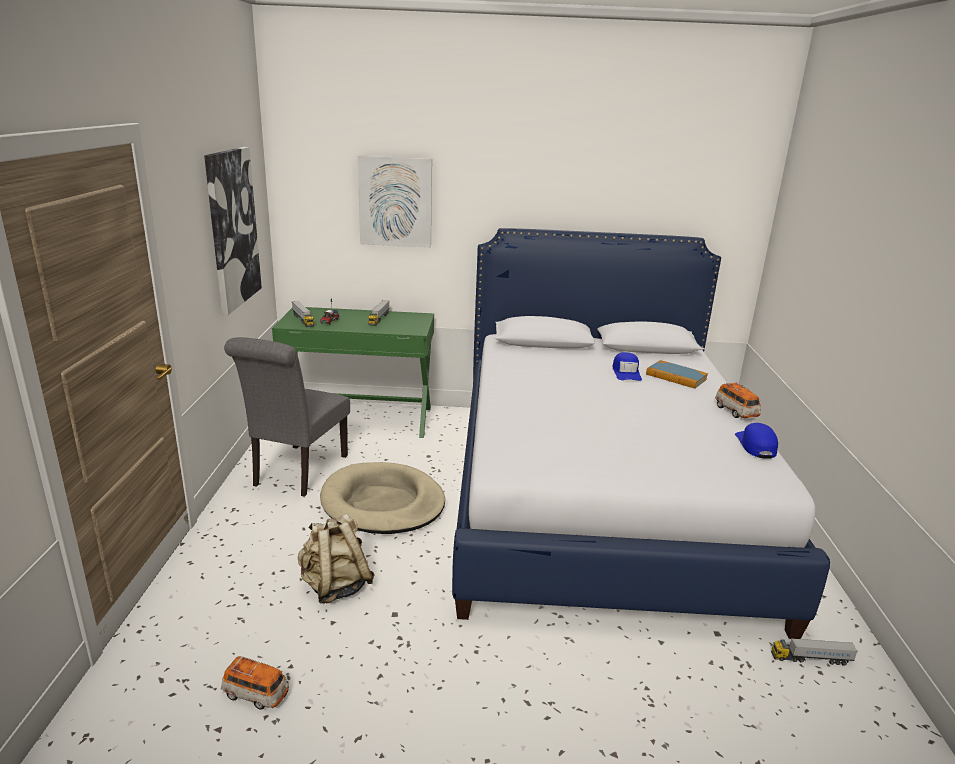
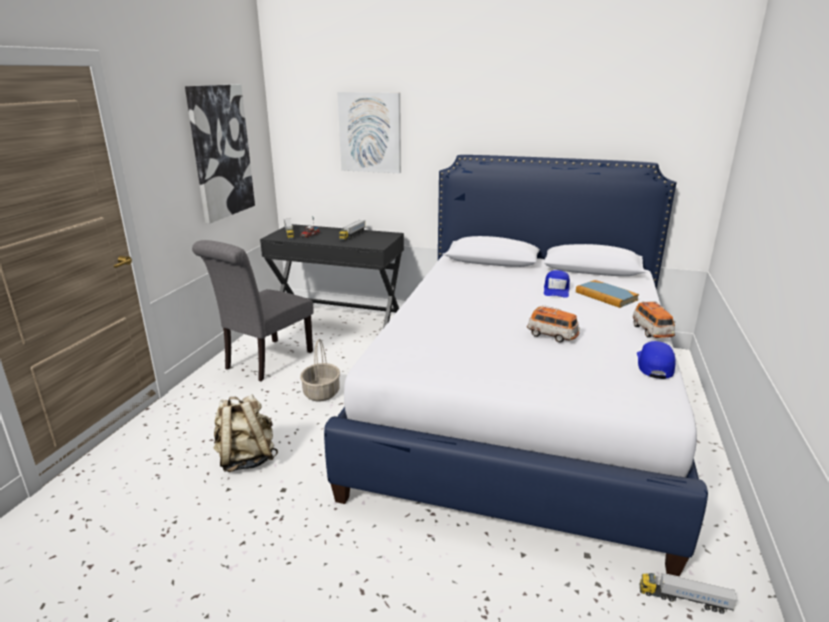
camera: 15 degrees right, 0 degrees up
toy car [221,656,289,710] -> toy car moved to [527,305,580,342]
green desk [272,307,434,438] -> black desk [260,224,404,328]
beige dog bed [320,462,445,534] -> basket [300,339,340,402]

